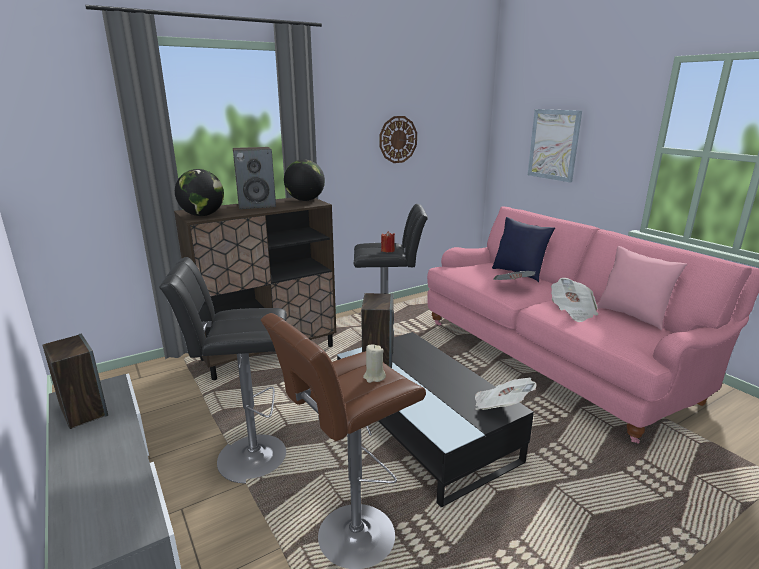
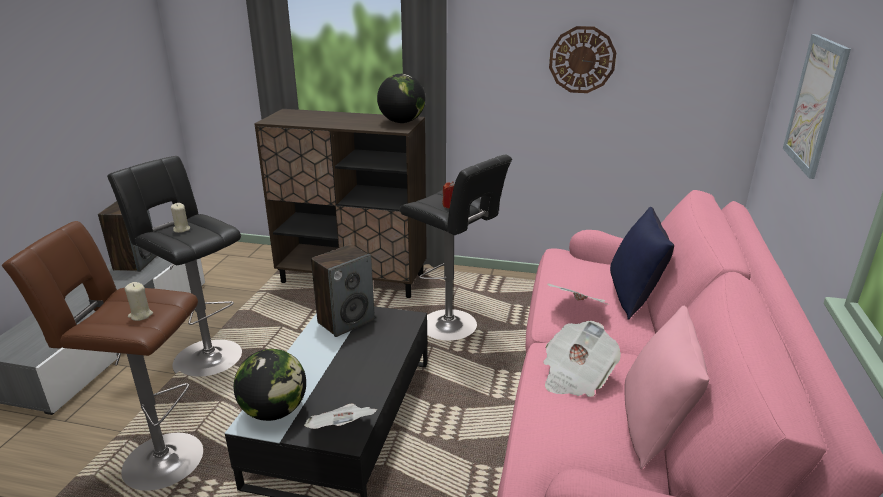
camera: 45 degrees right, 5 degrees up
globe [175,169,224,216] -> globe moved to [234,349,306,421]
speaker [233,147,276,209] -> none
none -> beige candle [171,203,190,233]

